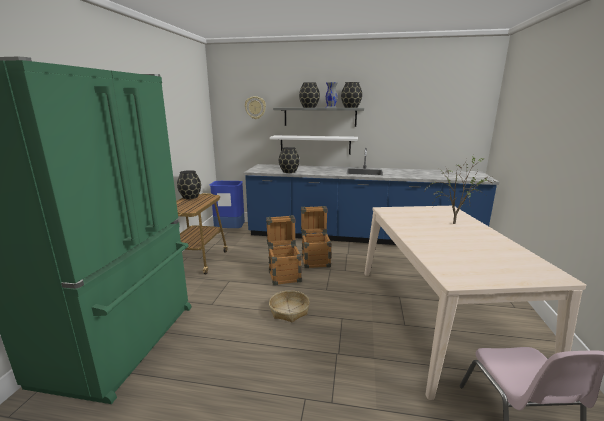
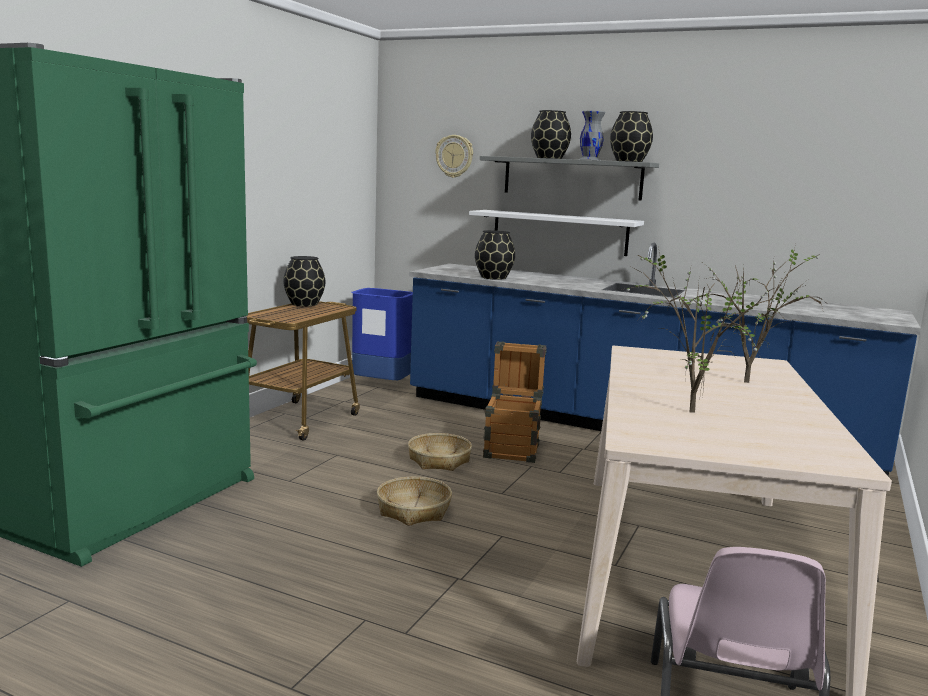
camera: 15 degrees right, 5 degrees down
crate [266,215,302,285] -> basket [408,433,472,471]
none -> potted plant [621,252,785,413]

